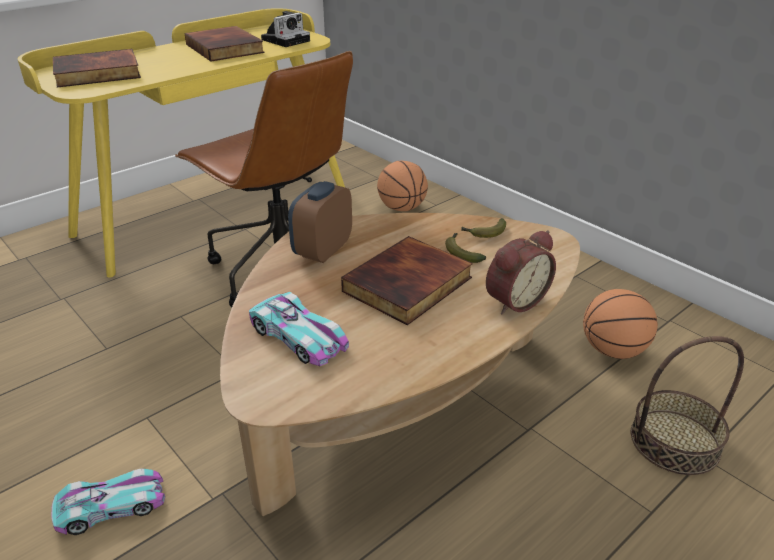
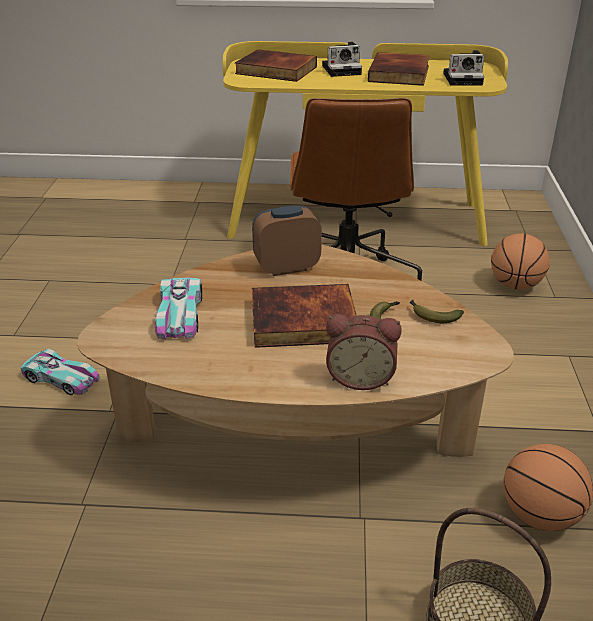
camera: 45 degrees right, 0 degrees up
none -> camera [322,42,362,77]

